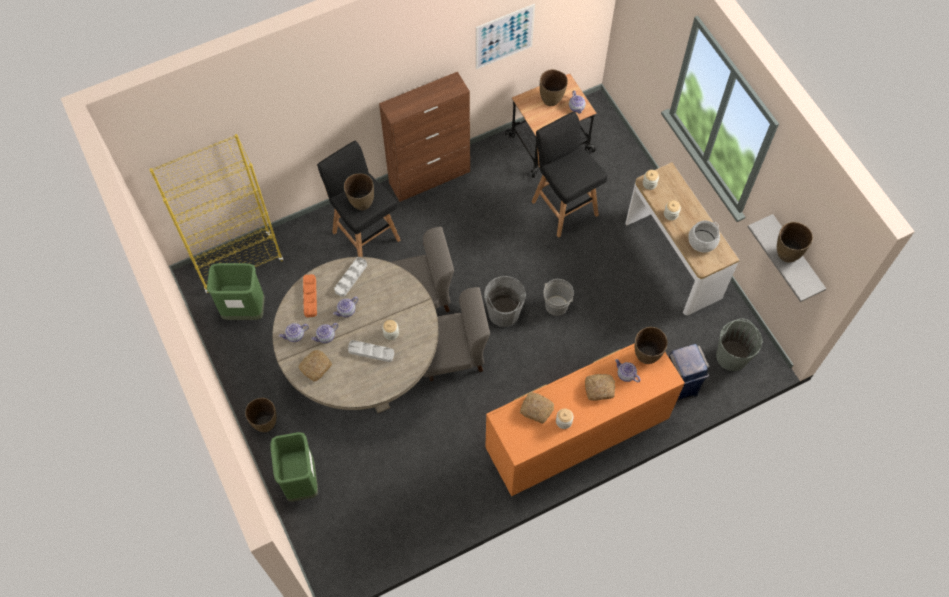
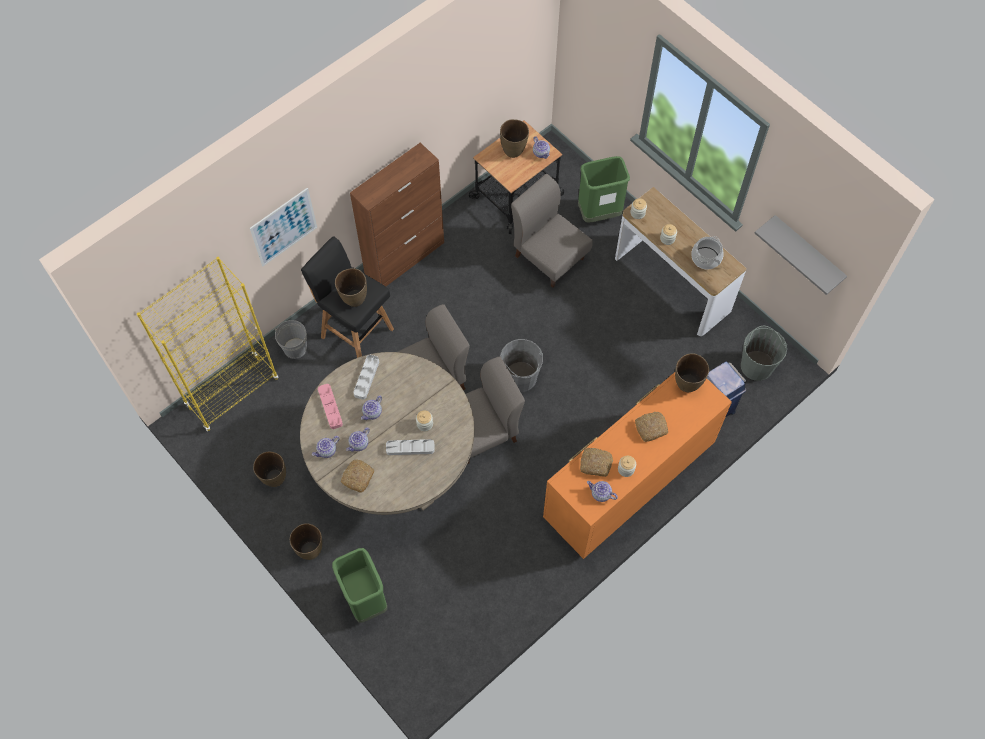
camera: 15 degrees left, 0 degrees up
green trash can [207,263,265,320] -> green trash can moved to [578,156,630,223]
orange tray [303,274,317,317] -> pink tray [318,384,343,429]
picture [476,4,535,69] -> picture moved to [250,188,317,266]
black stool [532,112,607,238] -> grey chair [511,174,593,288]
grey bucket [543,279,574,316] -> grey bucket moved to [275,320,307,359]
teapot [615,359,641,382] -> teapot moved to [587,481,618,502]
brown vase [777,222,813,262] -> brown vase moved to [253,452,286,487]

